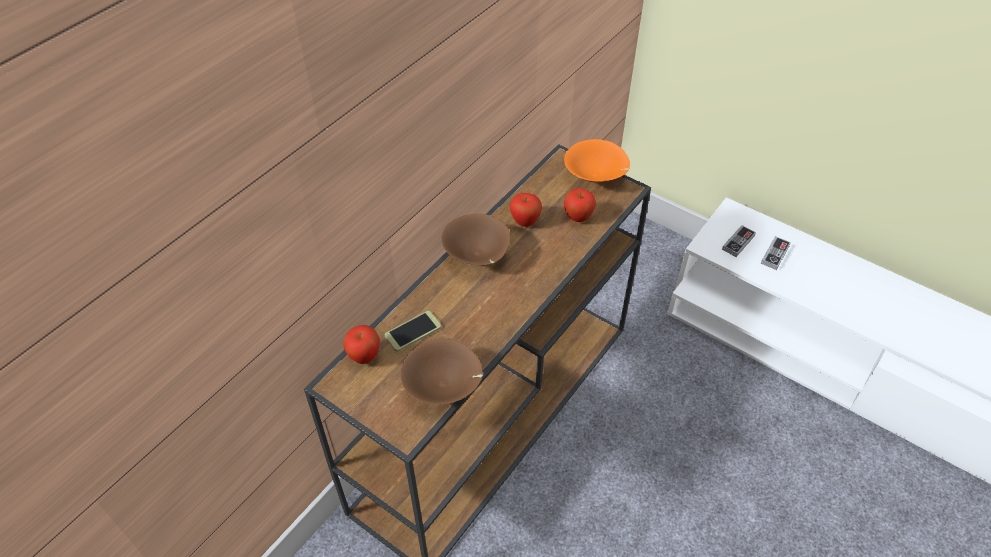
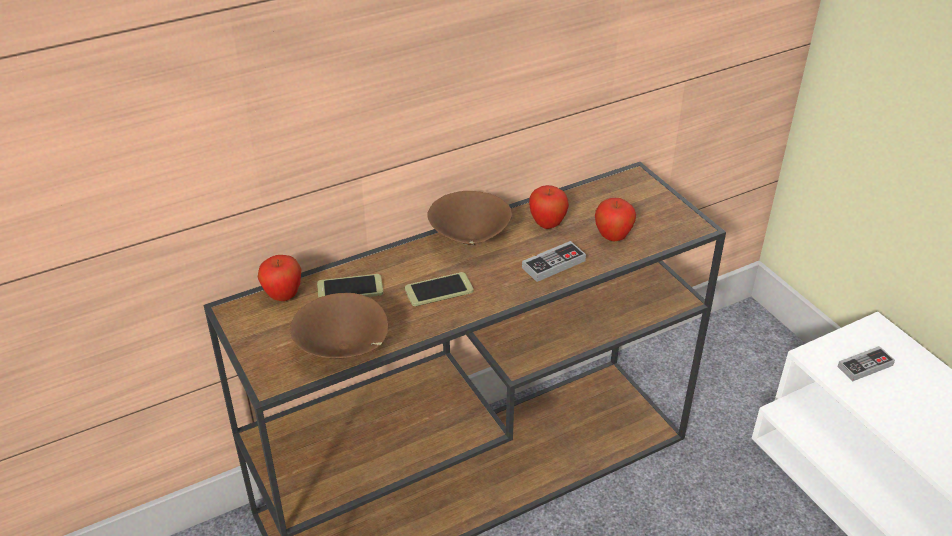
camera: 25 degrees right, 10 degrees down
orange bowl [564,139,630,183] -> none
game controller [761,236,791,270] -> game controller moved to [522,241,586,282]
none -> phone [405,272,473,306]

